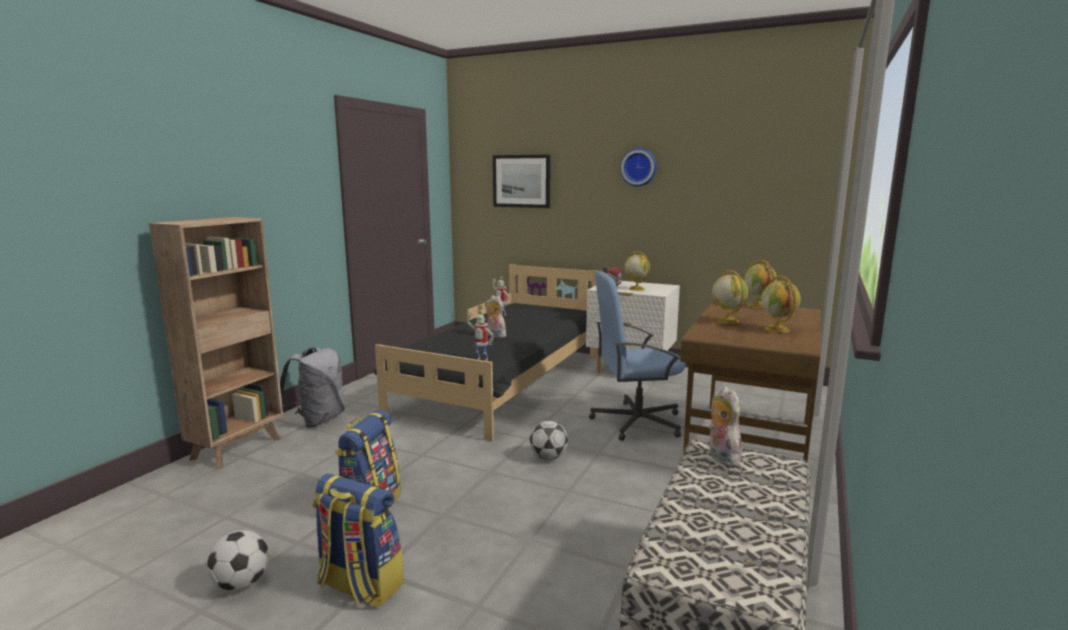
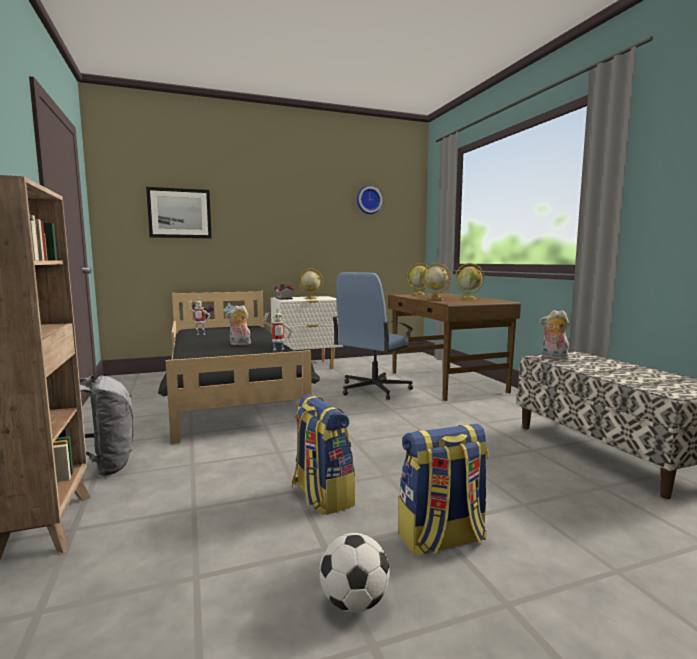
camera: 45 degrees left, 5 degrees down
football [530,421,568,460] -> none
wall clock [620,148,657,187] -> wall clock moved to [357,185,383,214]

